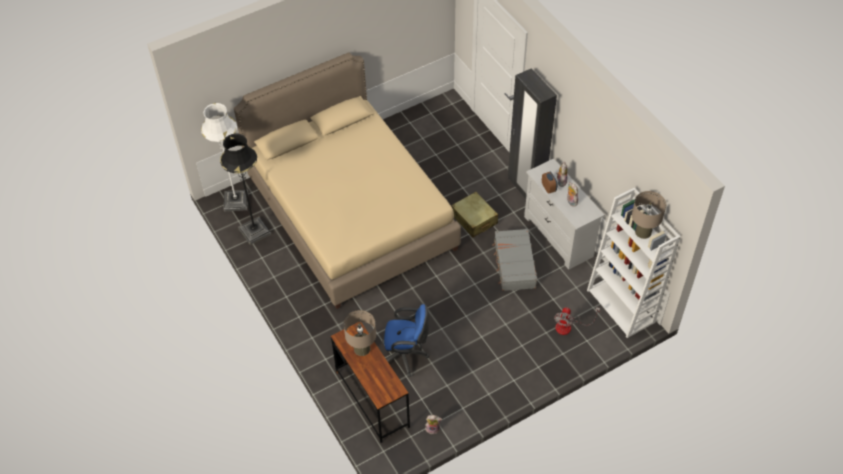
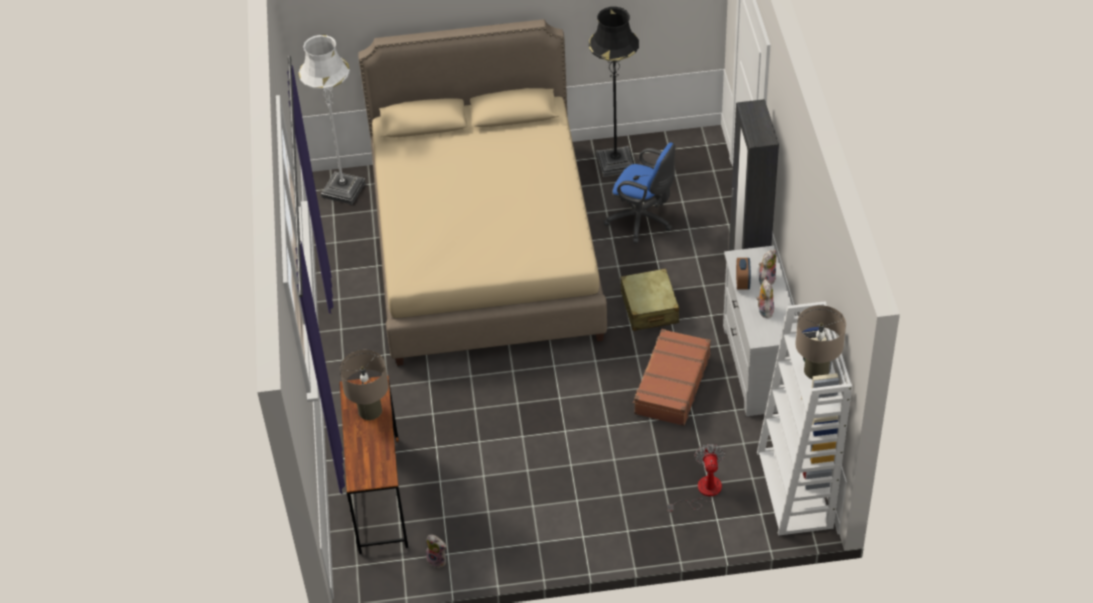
camera: 25 degrees right, 5 degrees down
black floor lamp [220,134,271,245] -> black floor lamp moved to [589,7,639,177]
blue office chair [381,304,429,377] -> blue office chair moved to [604,143,675,244]
grey suitcase [492,229,537,291] -> brown suitcase [633,329,711,426]
fan [554,307,600,335] -> fan turned 135 degrees clockwise [667,444,725,513]

